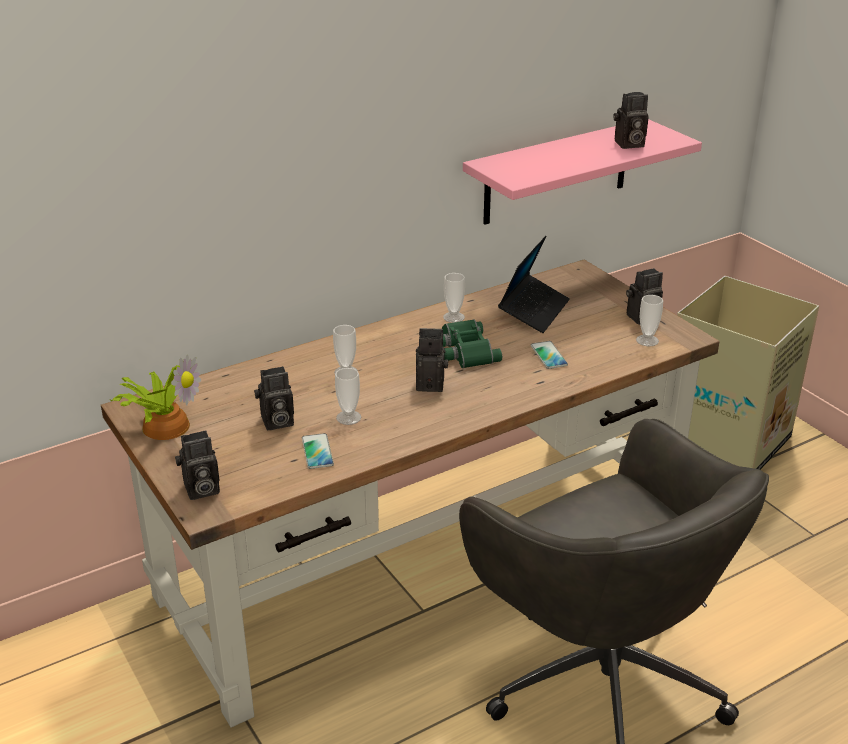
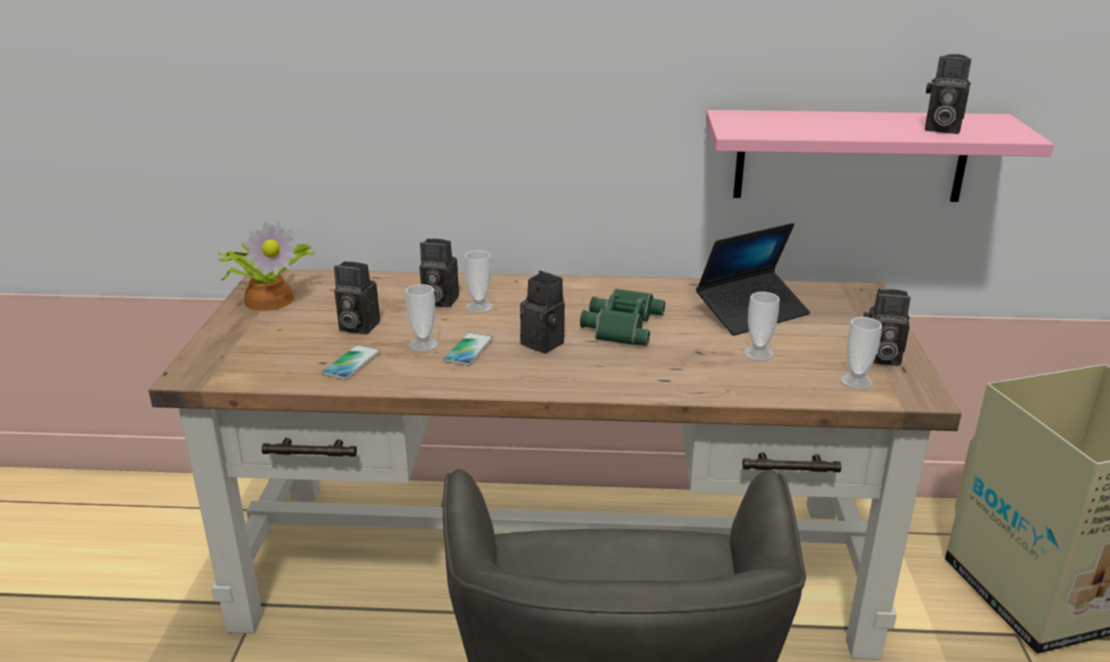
camera: 35 degrees right, 5 degrees down
camera [175,430,220,500] -> camera moved to [419,239,459,307]
cup [443,273,465,323] -> cup moved to [744,292,780,361]
phone [531,341,568,369] -> phone moved to [443,332,493,366]

